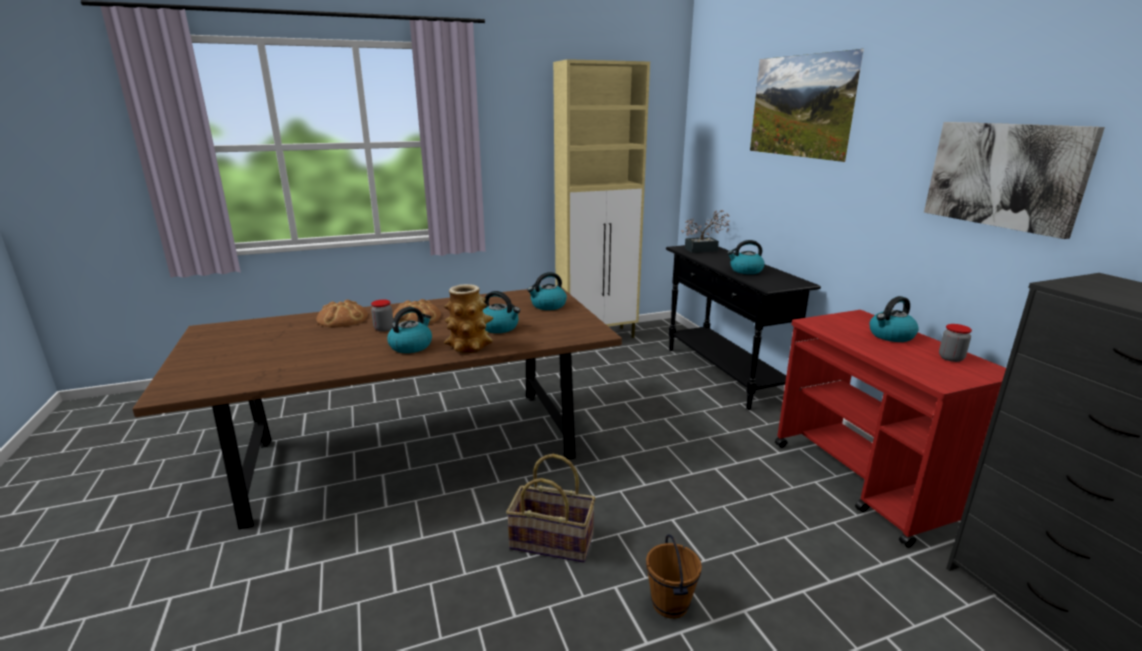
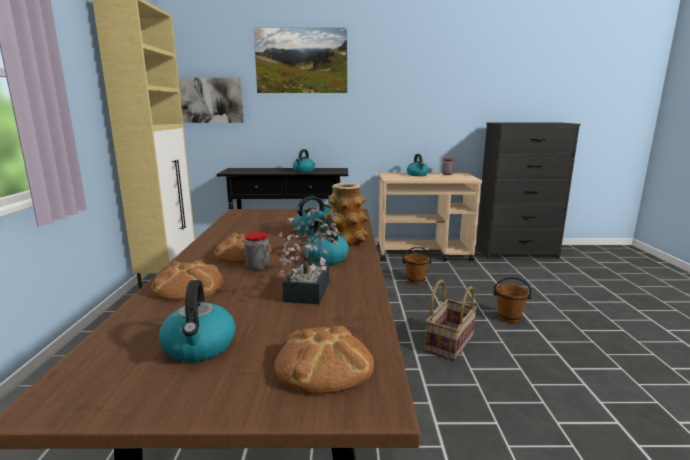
camera: 70 degrees left, 5 degrees down
kettle [527,272,567,310] -> kettle moved to [159,280,236,362]
potted plant [681,210,730,253] -> potted plant moved to [279,209,339,304]
red cart [775,310,1006,548] -> beige cart [378,173,482,261]
picture [924,122,1105,239] -> picture moved to [178,78,244,123]
none -> bread [274,325,374,394]
none -> brown bucket [402,247,432,284]

